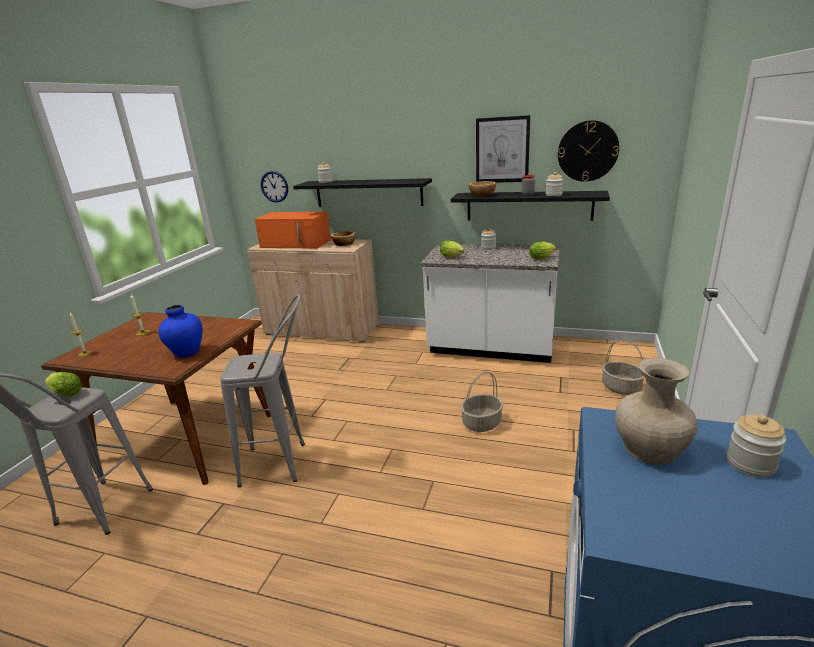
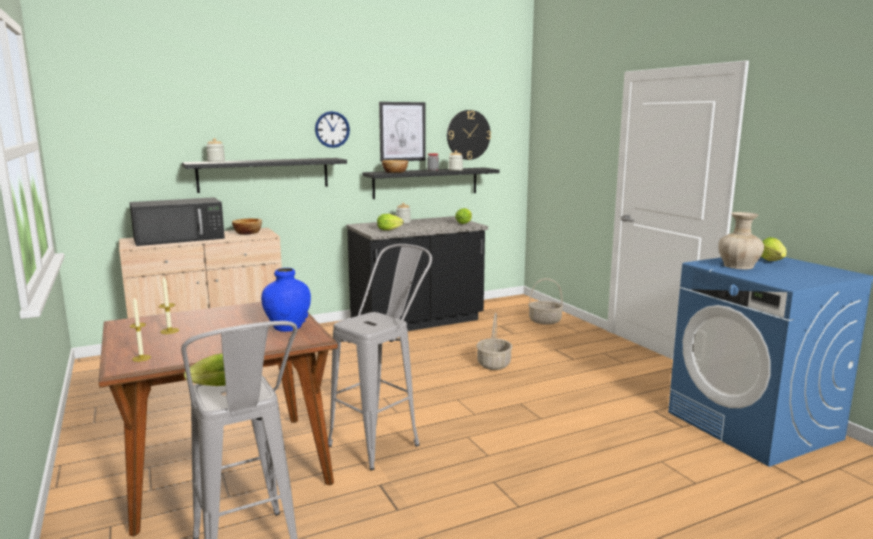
camera: 45 degrees left, 10 degrees down
orange microwave [255,212,331,249] -> black microwave [130,197,225,246]
wall clock [261,171,288,203] -> wall clock moved to [315,111,350,148]
white counter [420,243,560,363] -> black counter [346,216,488,331]
jar [727,414,786,478] -> lettuce [761,237,787,261]

